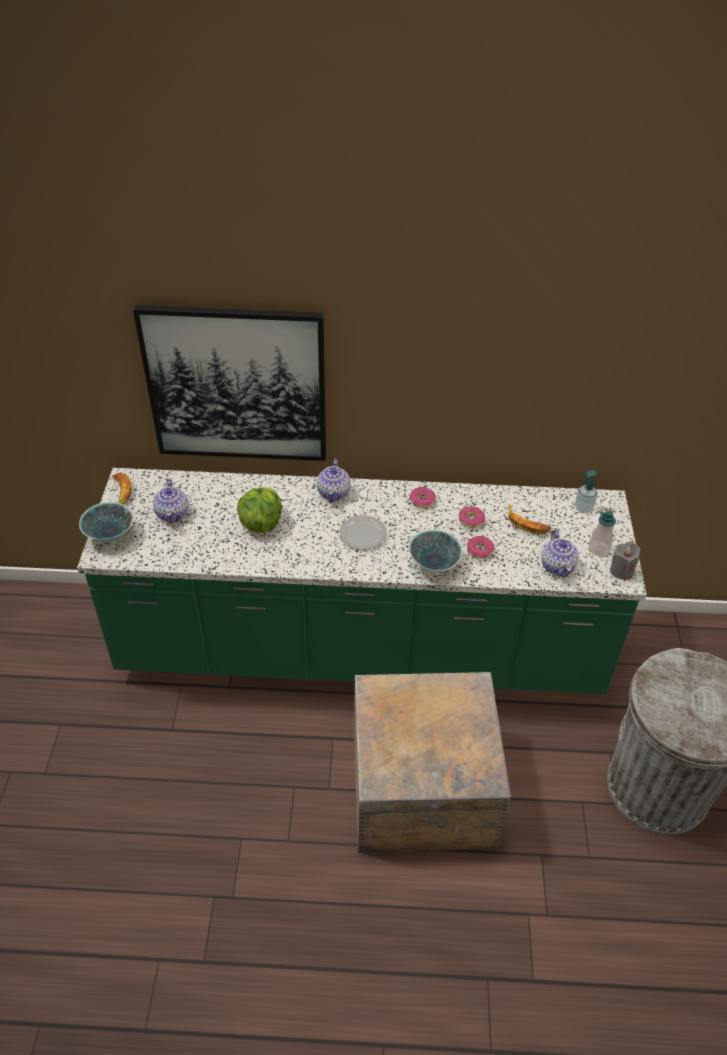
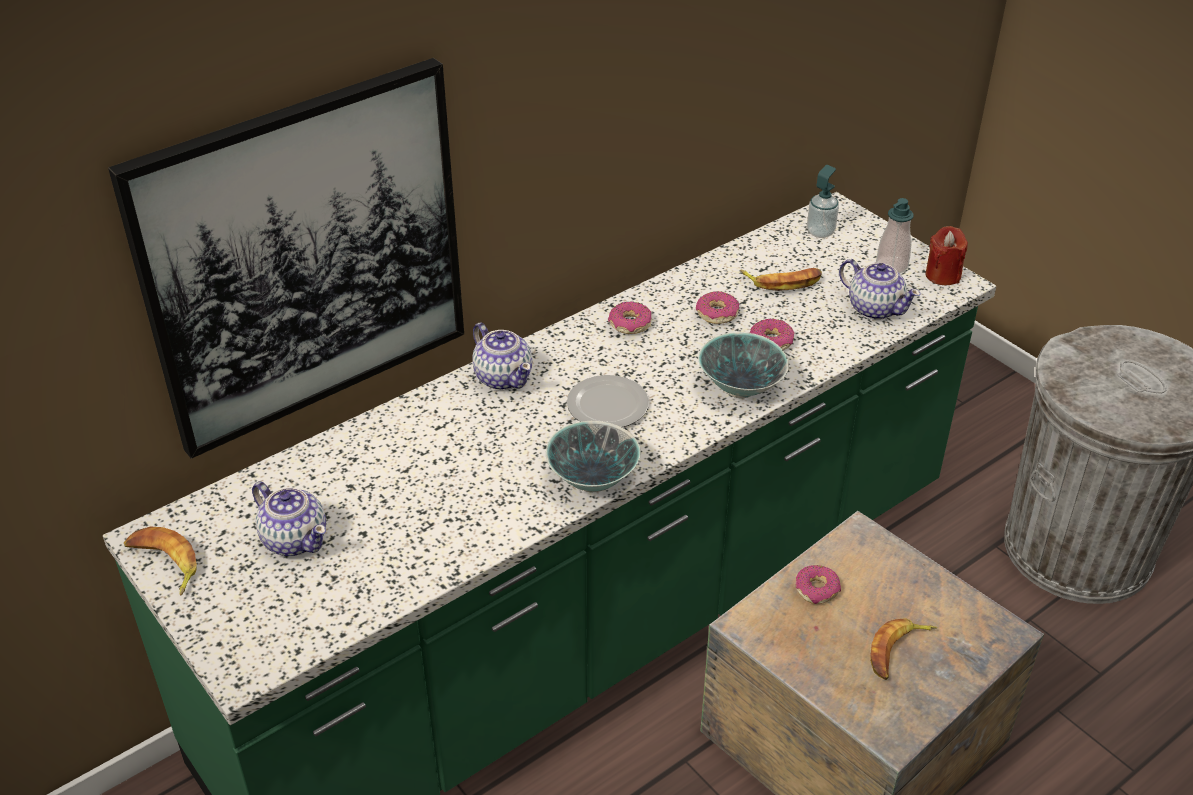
camera: 40 degrees left, 5 degrees down
bowl [79,502,134,542] -> bowl moved to [546,421,641,492]
lettuce [237,487,282,533] -> none
grey candle [610,542,640,580] -> red candle [925,226,968,285]
none -> donut [795,565,841,604]
none -> banana [870,618,937,680]

